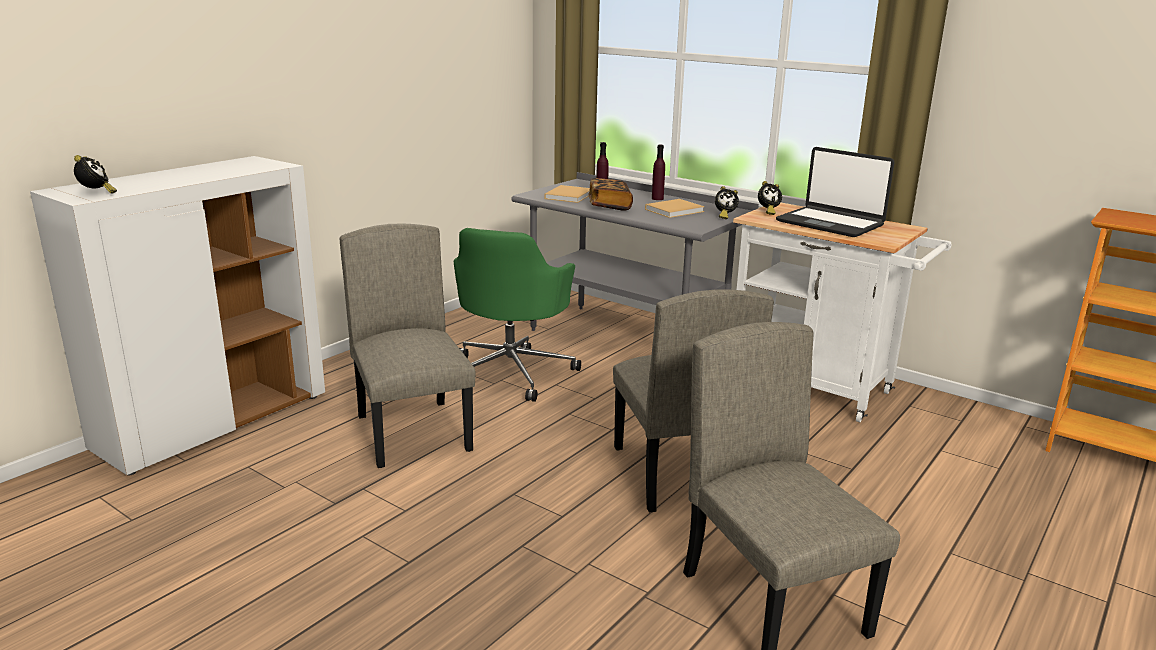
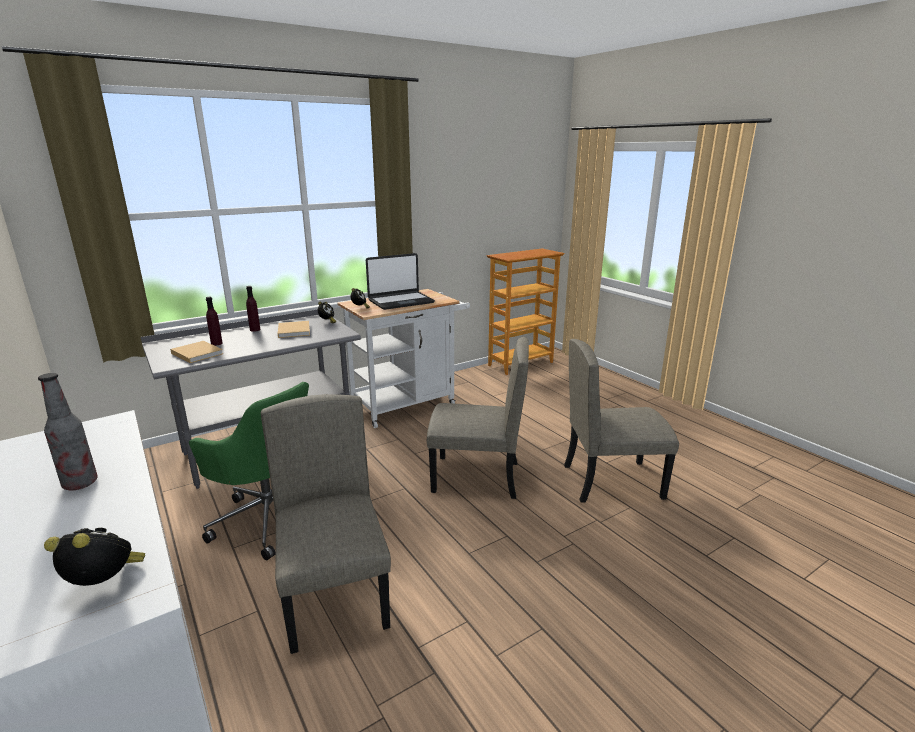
camera: 70 degrees left, 0 degrees up
beige chair [340,223,475,468] -> beige chair turned 75 degrees clockwise [261,394,391,654]
book [588,178,633,211] -> none
none -> bottle [38,373,98,490]

